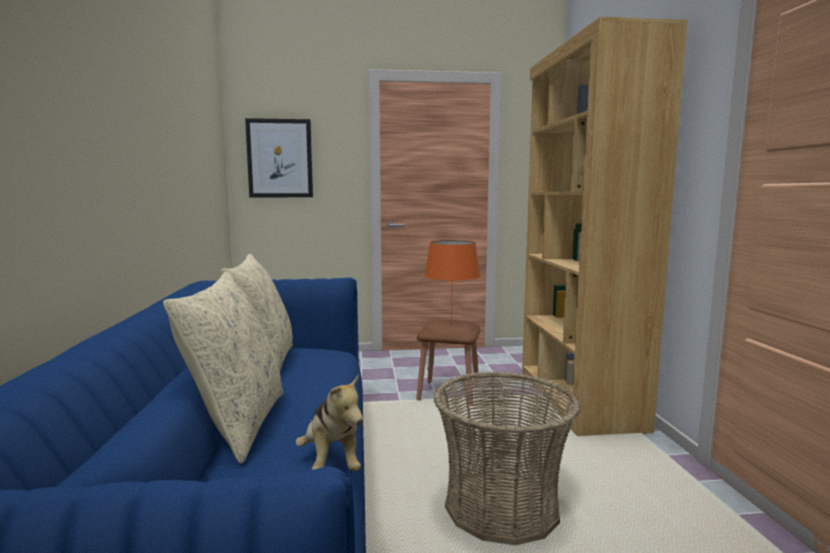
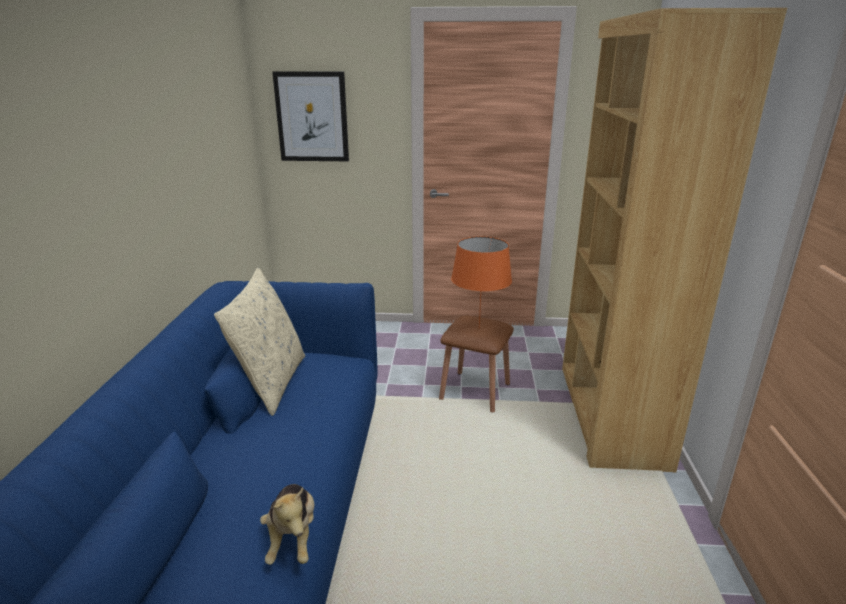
camera: 10 degrees right, 15 degrees up
beige pillow [163,271,284,464] -> none
basket [433,371,581,545] -> none

